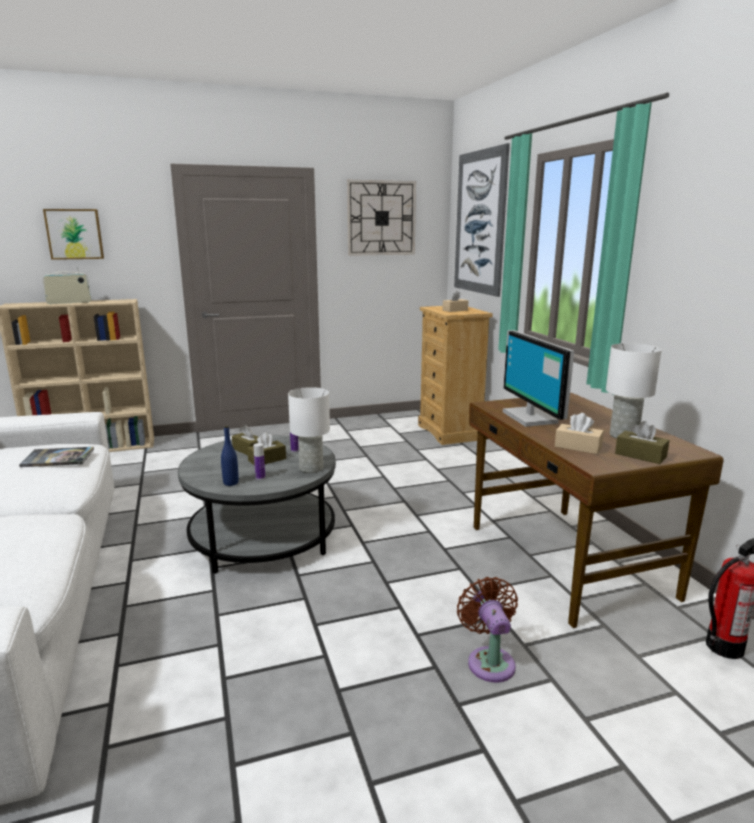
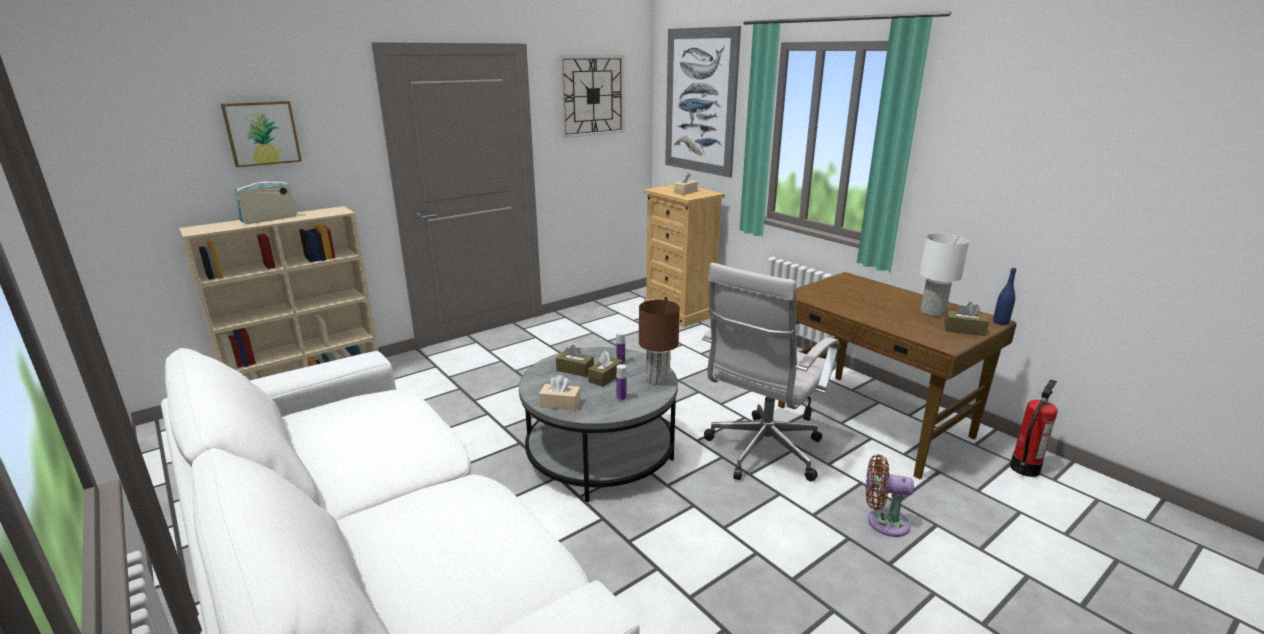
camera: 20 degrees left, 5 degrees up
book [19,447,94,467] -> none
blue bottle [221,426,239,486] -> blue bottle moved to [993,268,1016,325]
white table lamp [288,387,330,473] -> brown table lamp [639,300,680,385]
brown fan [457,577,518,683] -> brown fan turned 45 degrees counterclockwise [866,454,914,537]
monitor [503,330,574,427] -> none
beige tissue box [555,413,604,454] -> beige tissue box moved to [539,375,581,411]
none -> white office chair [702,263,839,481]

